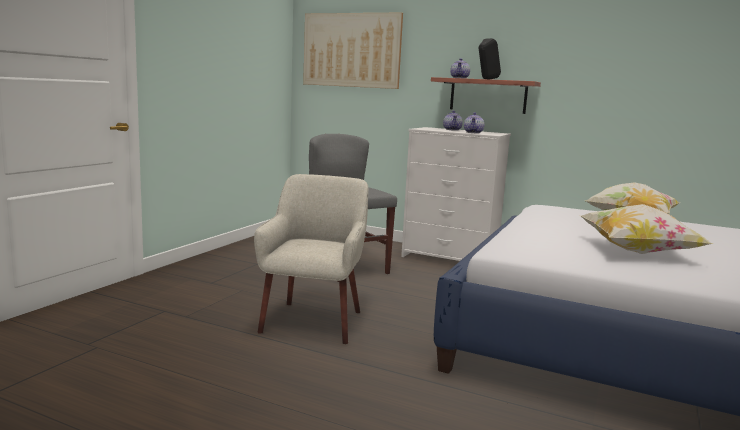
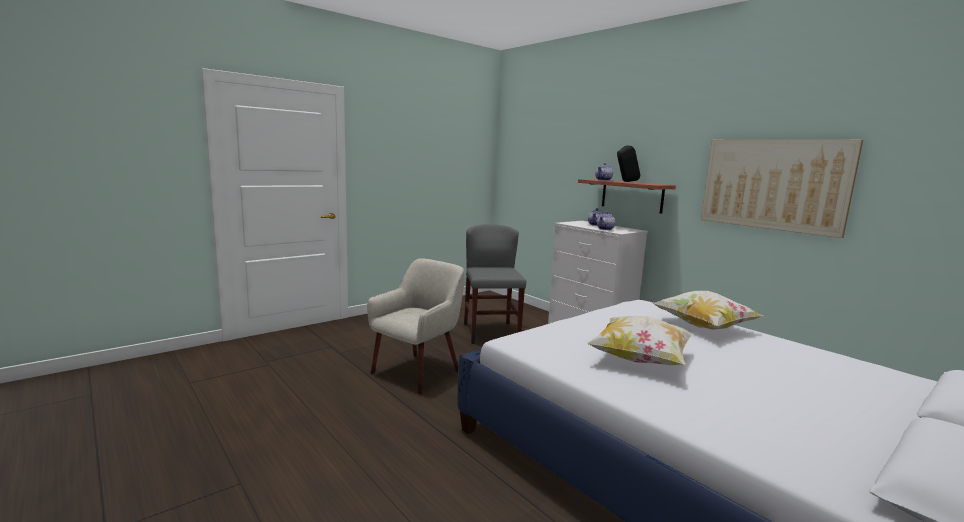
camera: 25 degrees right, 0 degrees up
picture [303,13,403,89] -> picture moved to [701,139,863,238]

